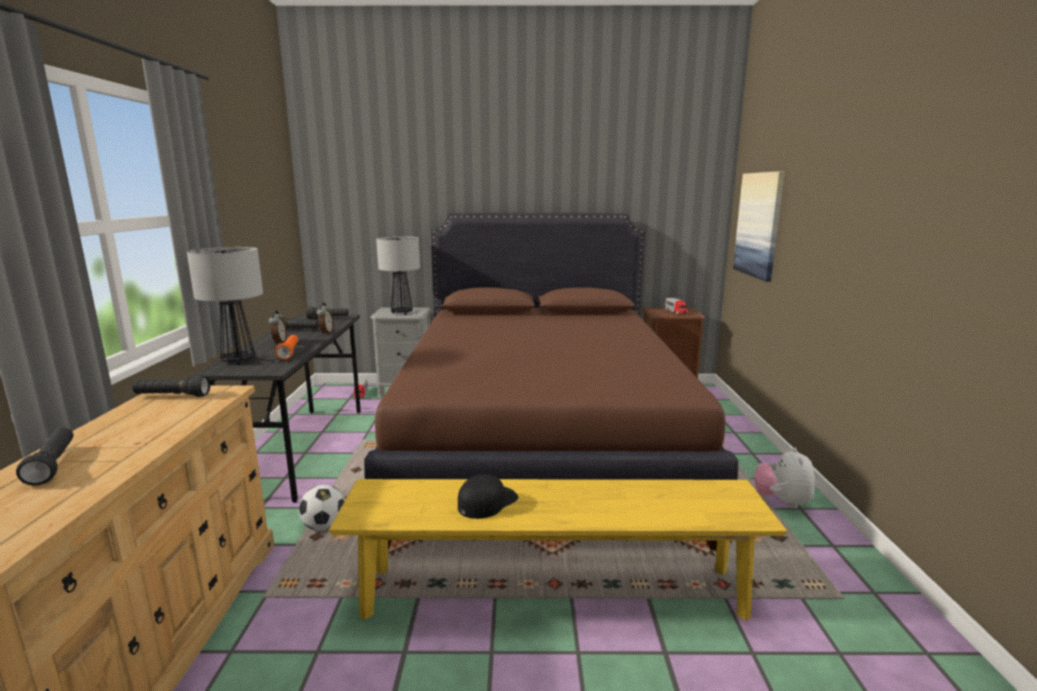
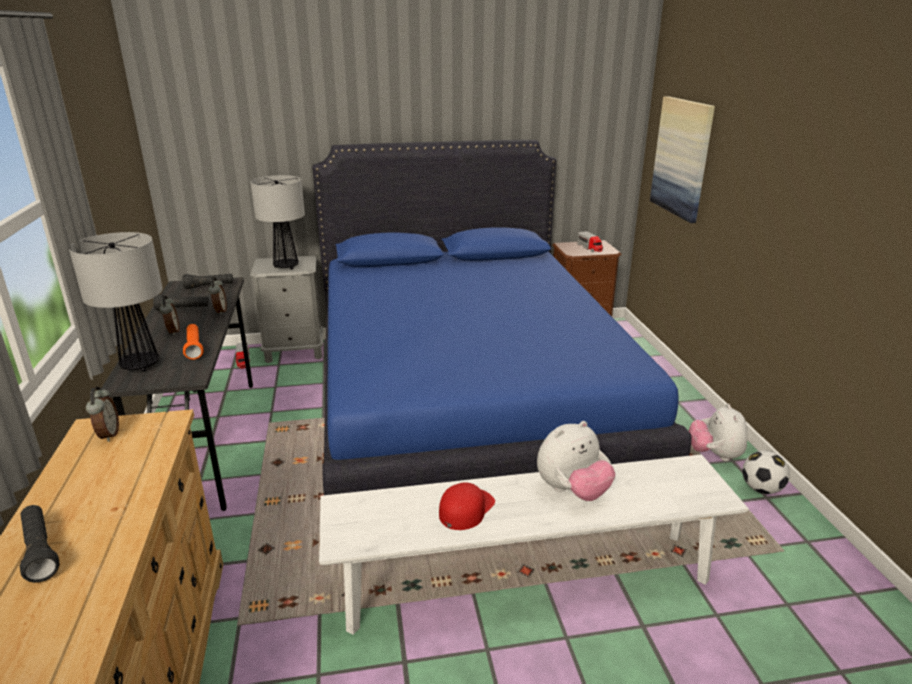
camera: 10 degrees left, 10 degrees up
black flashlight [132,375,210,397] -> alarm clock [86,387,119,442]
football [299,485,345,531] -> football moved to [742,450,790,494]
yellow bench [329,479,787,621] -> white bench [319,454,749,635]
brown bed [365,213,738,550] -> blue bed [312,140,692,495]
black cap [458,475,518,519] -> red cap [439,482,495,530]
none -> plush toy [537,421,615,501]

